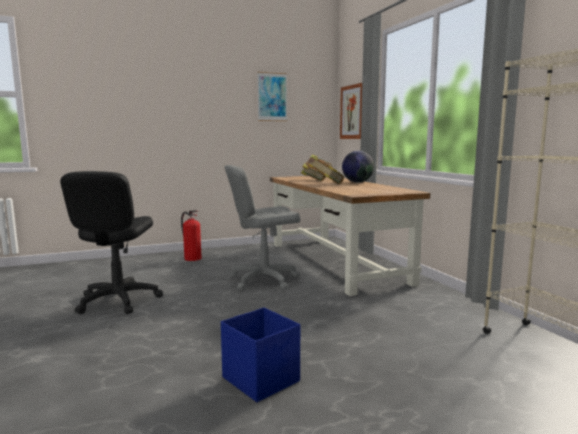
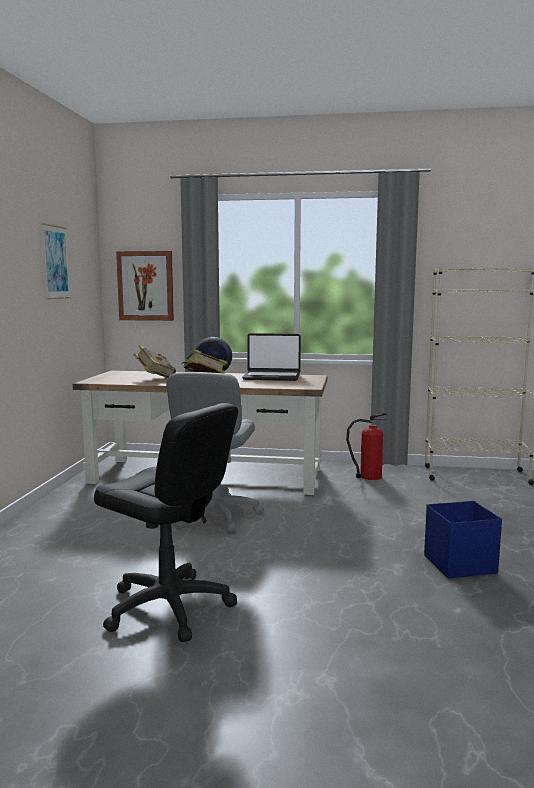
camera: 60 degrees left, 0 degrees up
fire extinguisher [181,210,201,261] -> fire extinguisher moved to [346,413,387,480]
none -> laptop [242,333,301,381]

